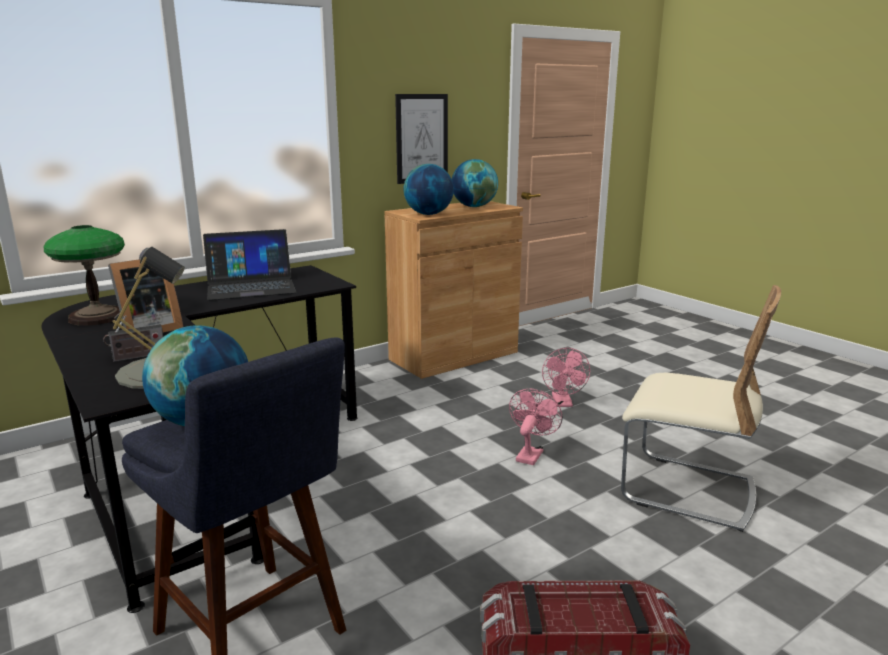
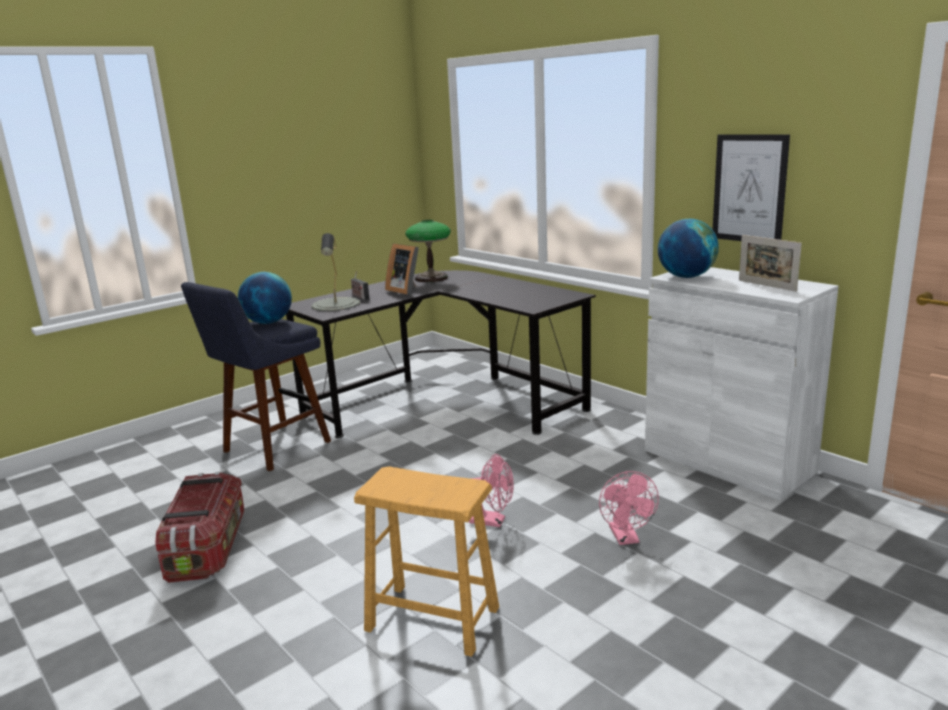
camera: 85 degrees right, 0 degrees up
laptop [203,229,297,300] -> none
brown cabinet [384,201,523,379] -> white cabinet [645,267,839,501]
globe [452,159,498,207] -> picture frame [739,235,802,292]
pink fan [542,348,590,407] -> pink fan turned 90 degrees counterclockwise [599,471,659,545]
beige chair [621,285,781,532] -> brown stool [354,466,499,657]

